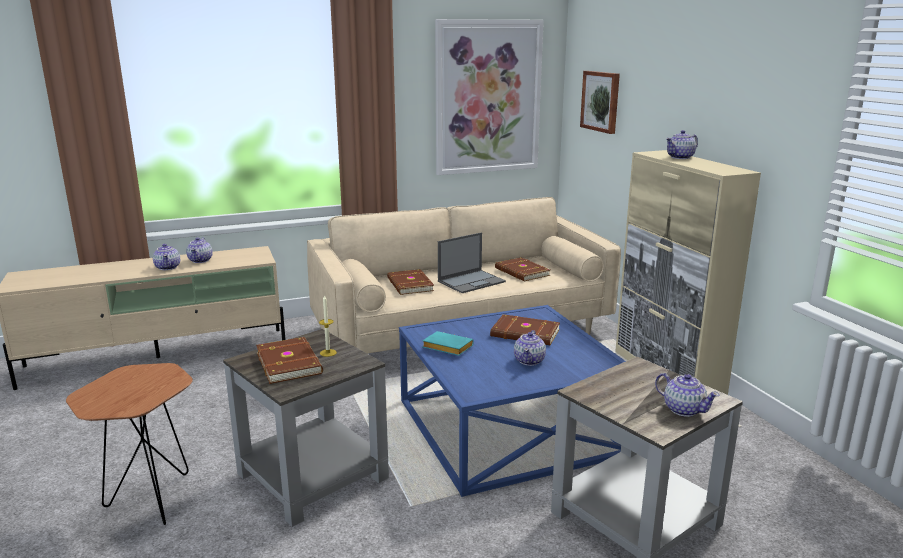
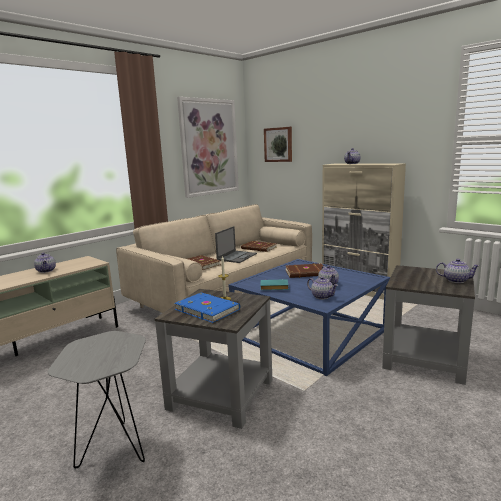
camera: 25 degrees left, 5 degrees down
brown side table [66,363,193,525] -> grey side table [48,331,146,469]
teapot [153,244,180,270] -> teapot moved to [307,276,338,300]
brown book [256,337,323,384] -> blue book [174,292,240,323]

